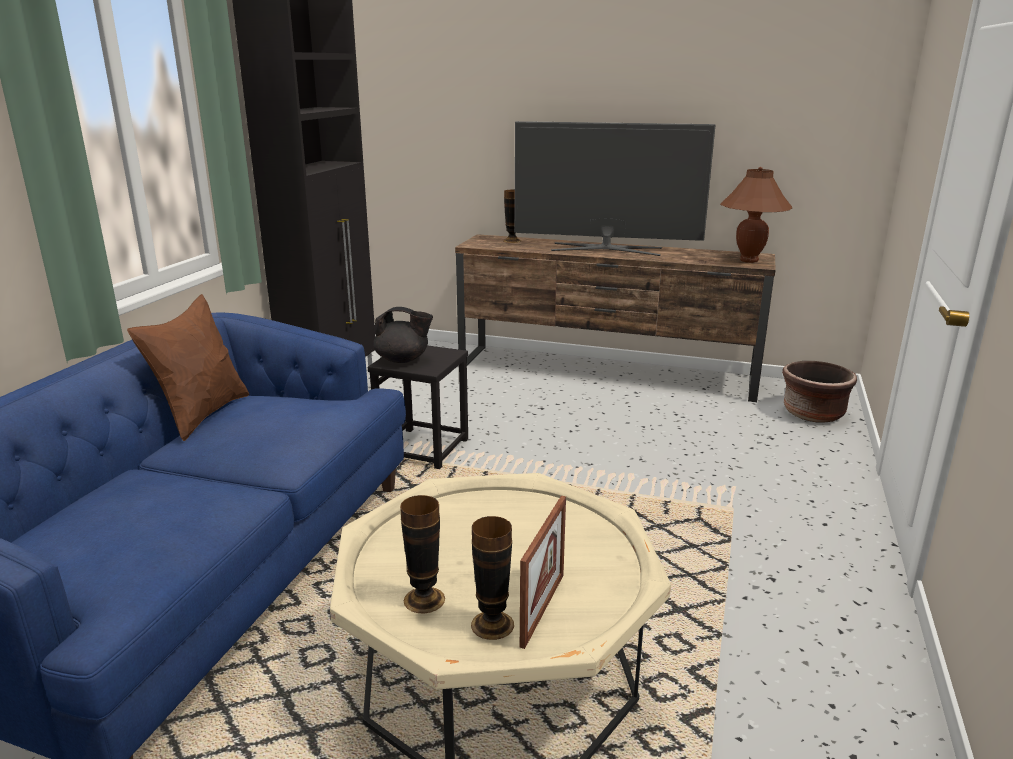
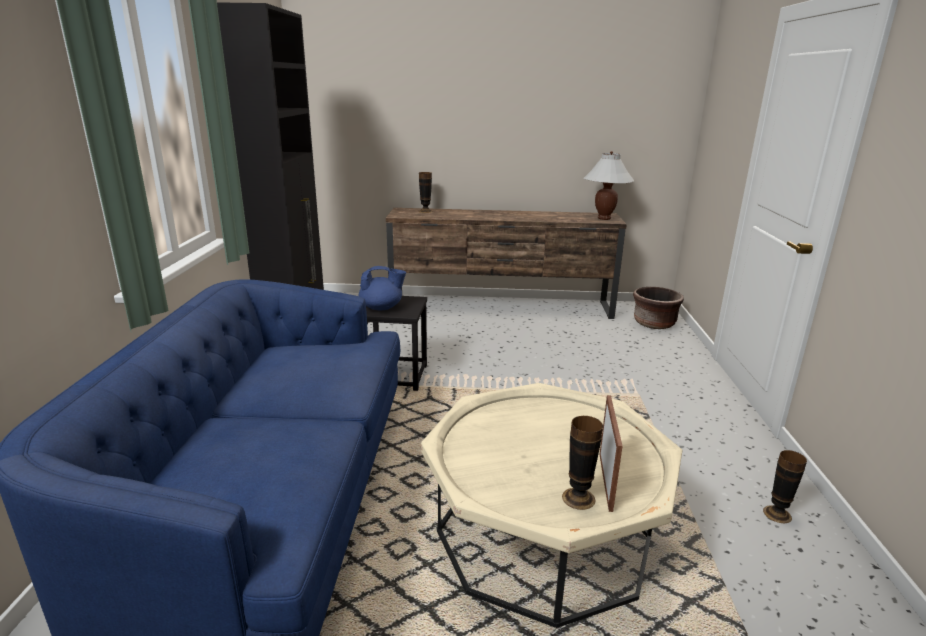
camera: 15 degrees left, 0 degrees up
brown pillow [127,294,249,441] -> none
black teapot [373,307,433,363] -> blue teapot [359,266,406,310]
vase [400,495,445,613] -> vase moved to [763,450,807,523]
television [515,121,715,256] -> none
brown table lamp [720,167,792,263] -> white table lamp [584,151,634,220]

